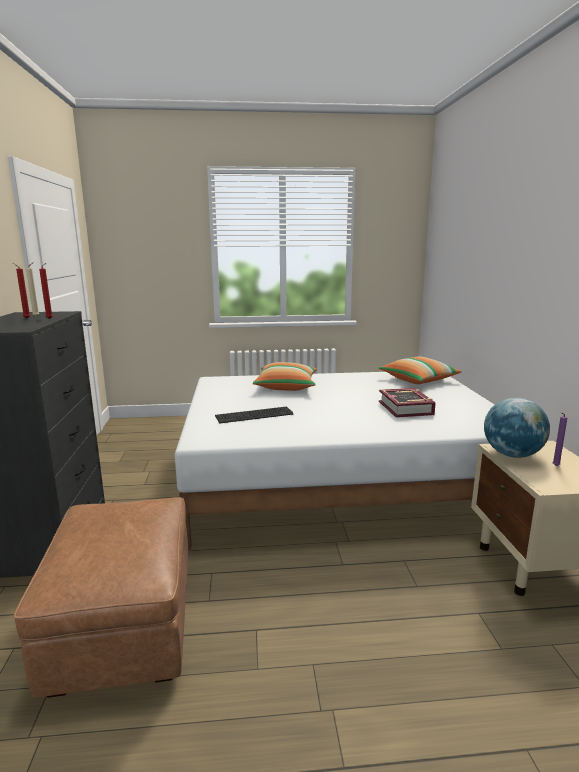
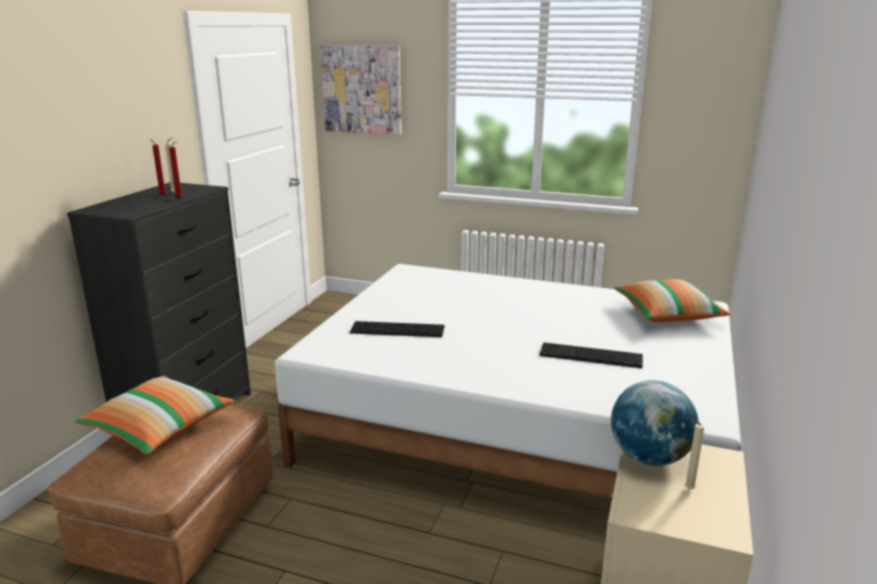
camera: 25 degrees right, 5 degrees up
pillow [253,362,317,391] -> pillow moved to [74,376,234,454]
book [379,388,436,418] -> keyboard [539,342,643,368]
purple candle [552,413,567,466] -> beige candle [685,419,704,490]
none -> picture [321,45,402,135]

